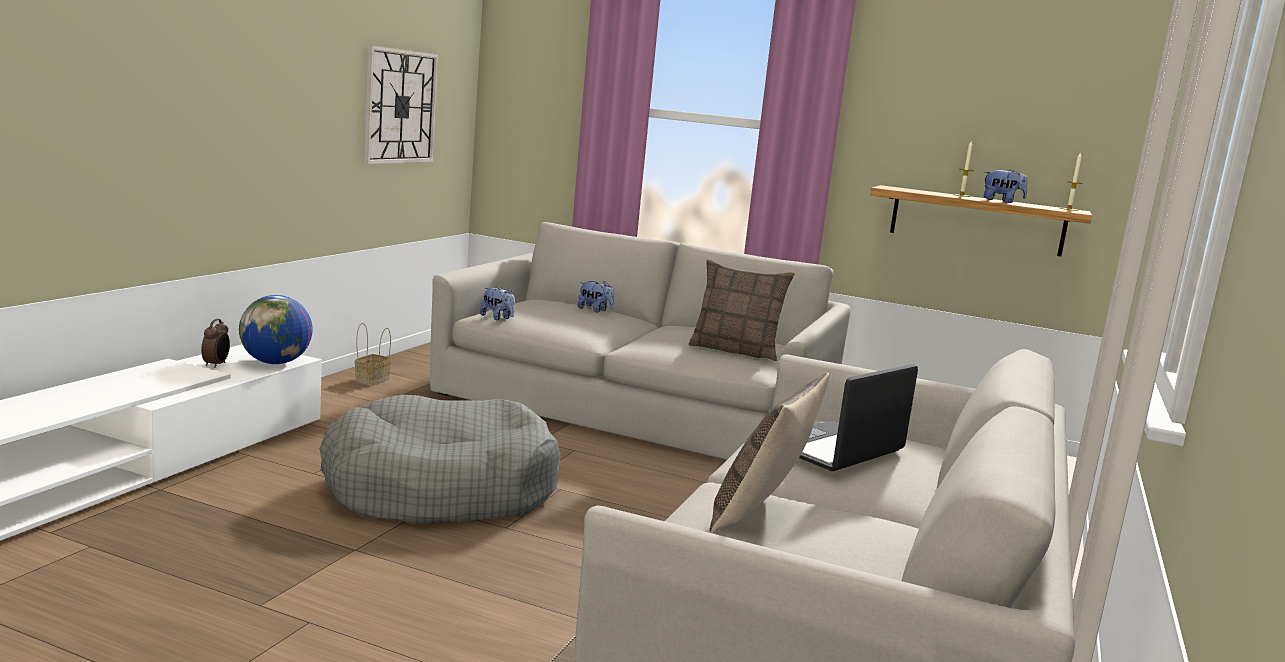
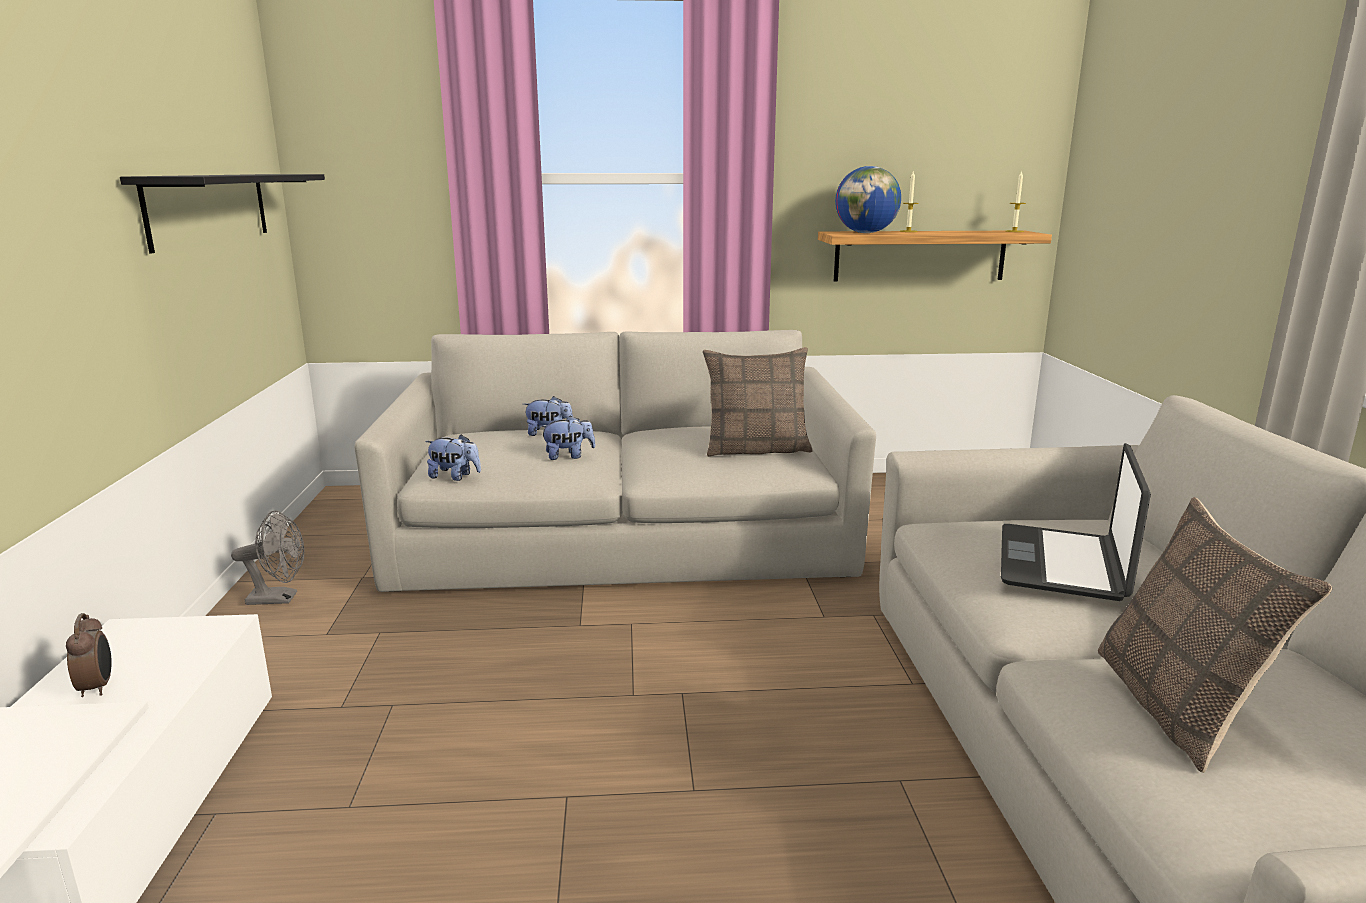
camera: 25 degrees left, 5 degrees up
globe [239,295,313,364] -> globe moved to [835,166,901,233]
grey dog bed [320,395,561,525] -> none
basket [355,323,392,386] -> grey fan [231,510,304,605]
wall clock [363,45,439,164] -> black shelf [120,174,325,254]
plush toy [984,170,1027,203] -> plush toy moved to [540,415,595,460]

